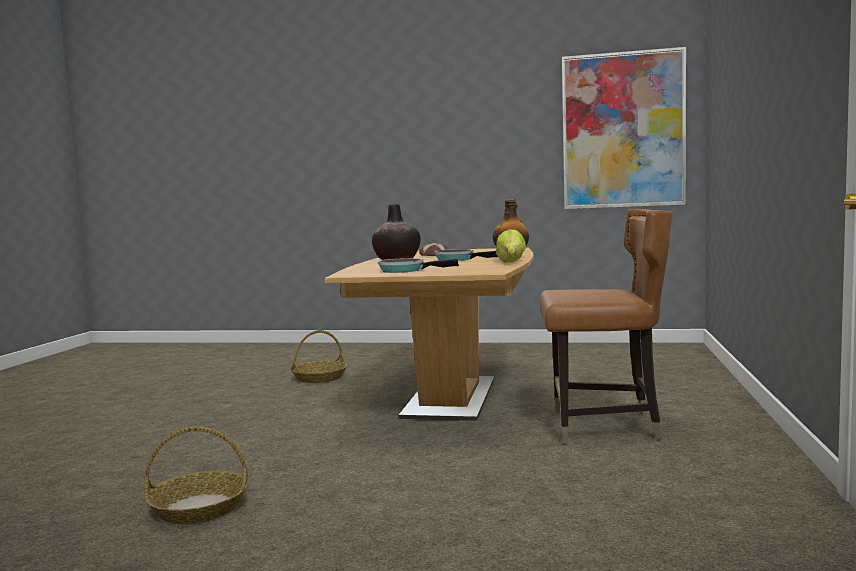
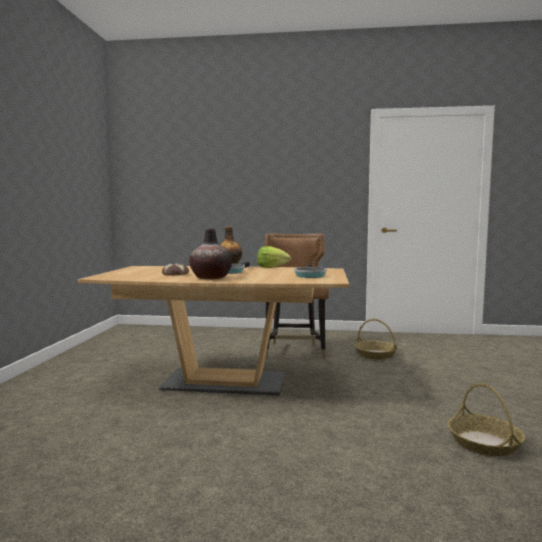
camera: 95 degrees left, 0 degrees up
basket [291,330,347,383] -> basket moved to [354,319,398,359]
picture [562,47,686,209] -> none

